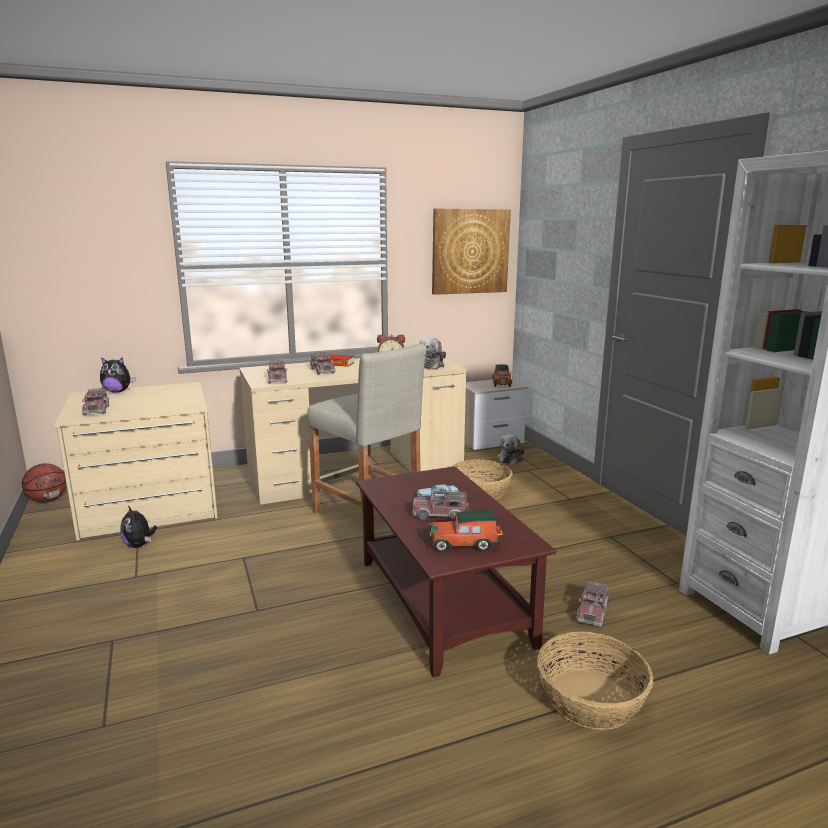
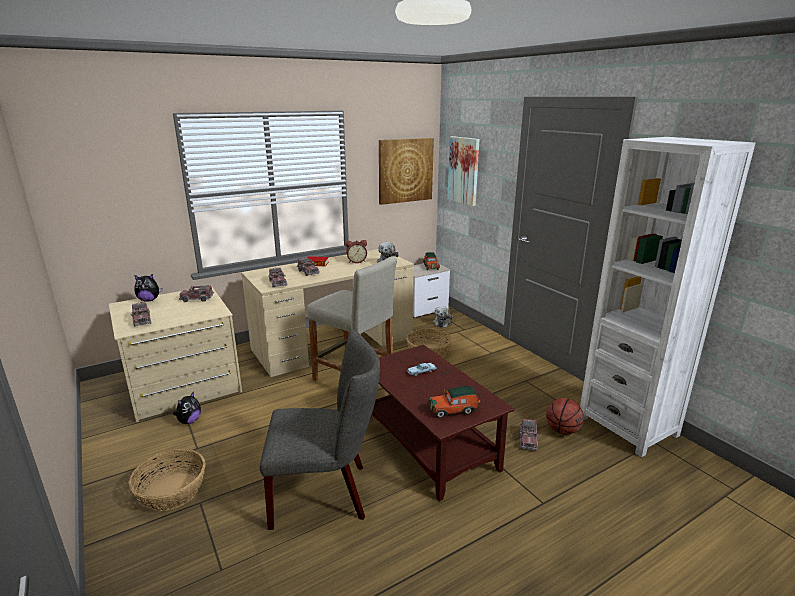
camera: 10 degrees left, 5 degrees up
basketball [22,463,67,503] -> basketball moved to [546,398,584,435]
plush toy [121,505,157,548] -> plush toy turned 105 degrees counterclockwise [173,392,201,424]
toy truck [412,490,469,521] -> toy truck moved to [179,285,214,302]
basket [537,632,654,730] -> basket moved to [129,449,206,511]
none -> grey chair [260,329,380,530]
none -> picture [447,136,480,206]

